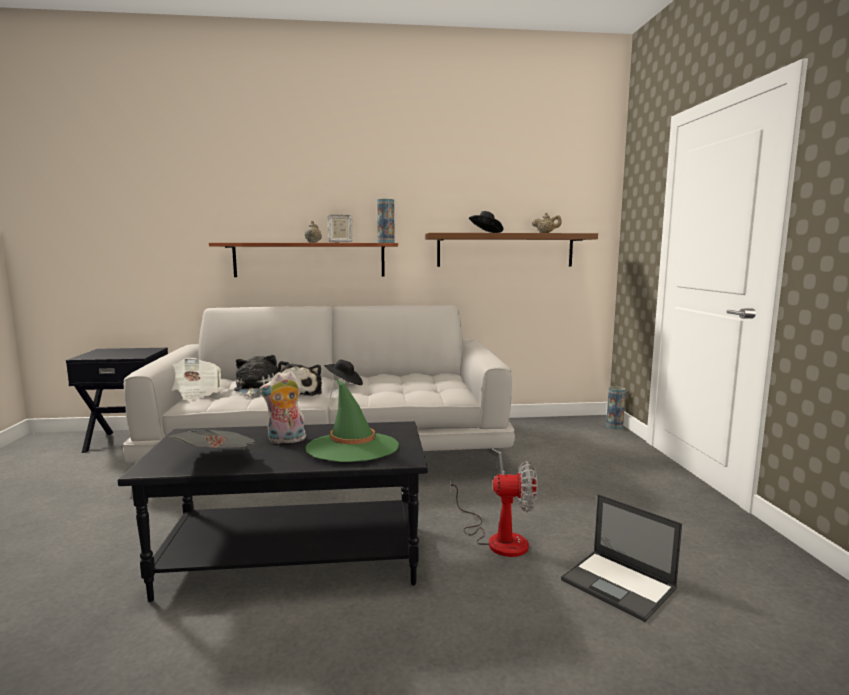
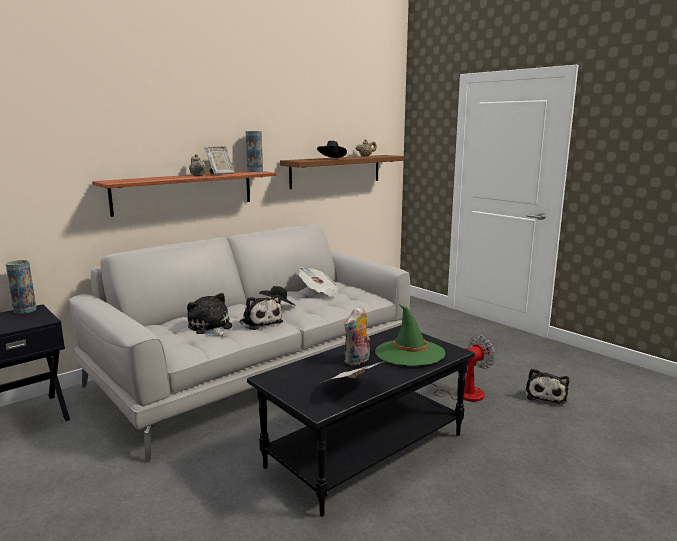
camera: 35 degrees left, 5 degrees up
newspaper [172,358,221,401] -> newspaper moved to [298,267,339,298]
laptop [561,494,682,622] -> plush toy [525,368,569,405]
vase [606,386,626,429] -> vase moved to [6,260,36,314]

